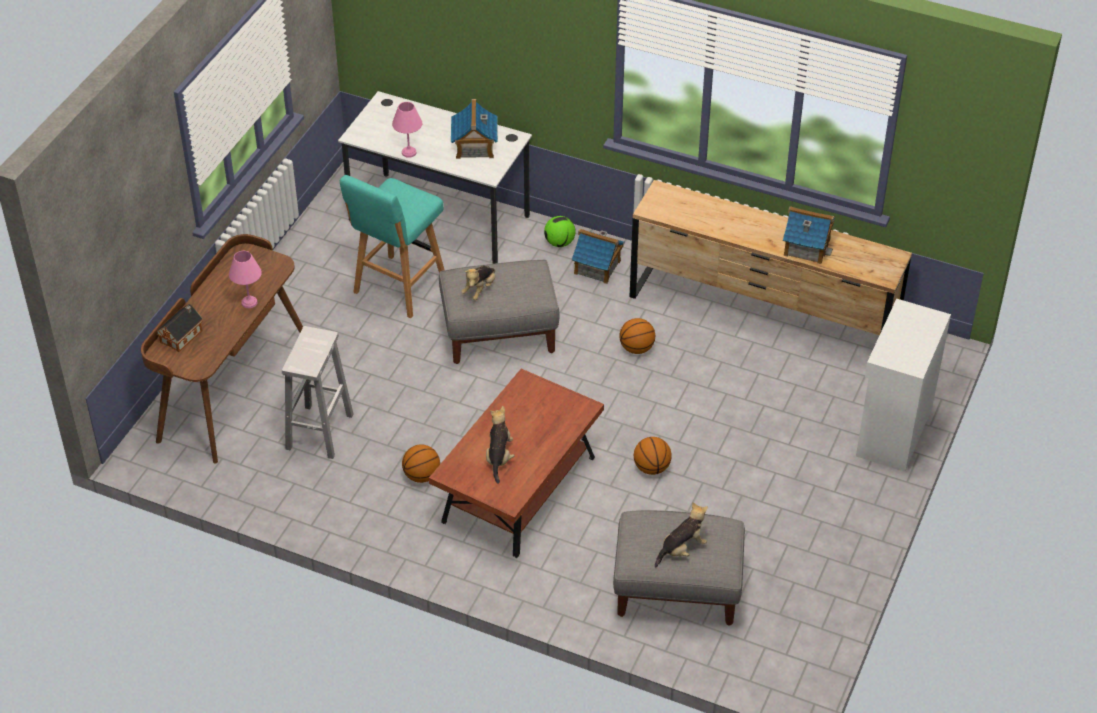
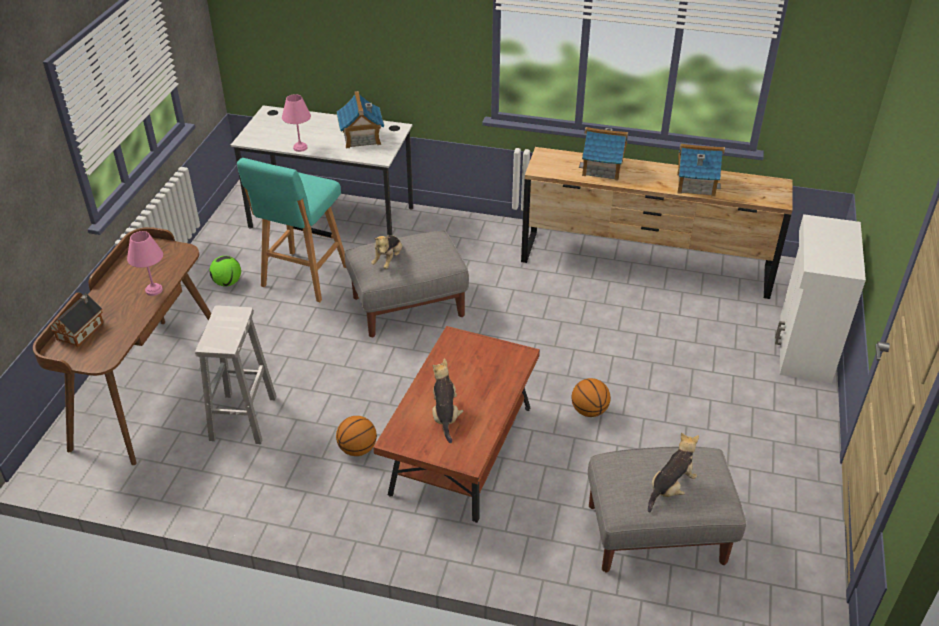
camera: 10 degrees left, 5 degrees down
football [544,216,576,247] -> football moved to [209,256,241,286]
toy house [571,229,625,284] -> toy house moved to [579,127,628,181]
basketball [620,318,655,354] -> none

